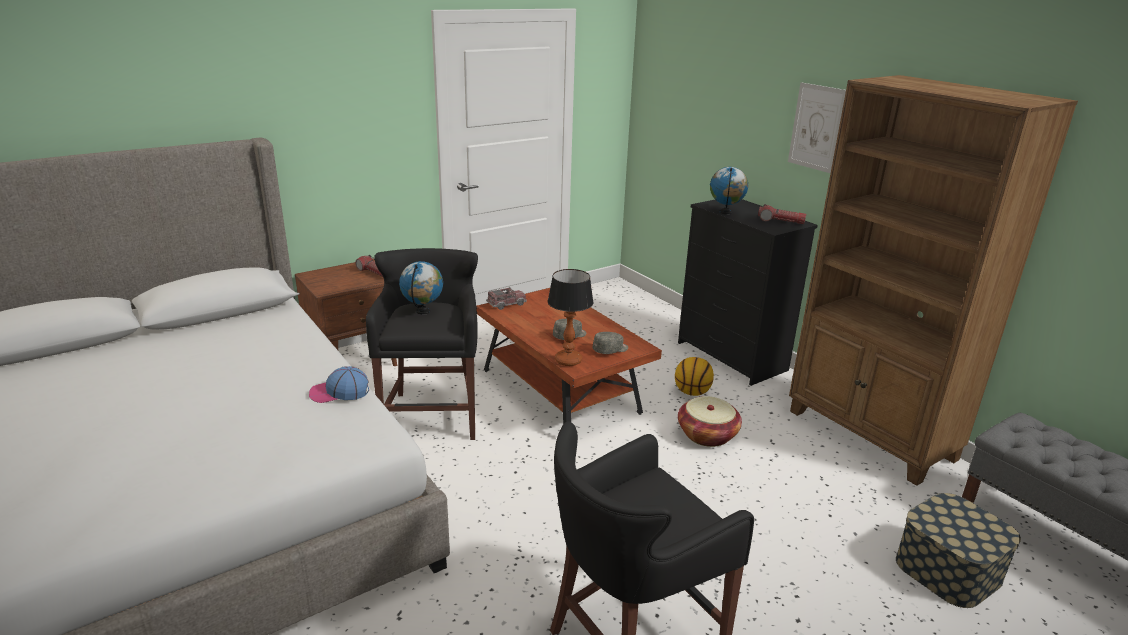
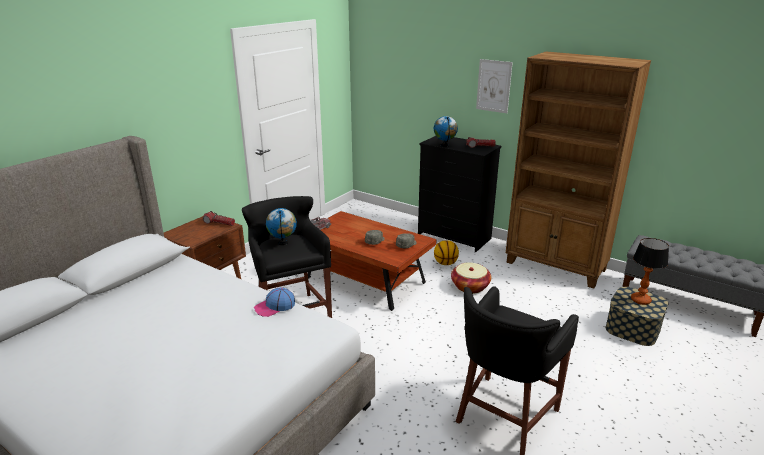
camera: 20 degrees left, 0 degrees up
table lamp [547,269,594,366] -> table lamp moved to [631,238,669,305]

